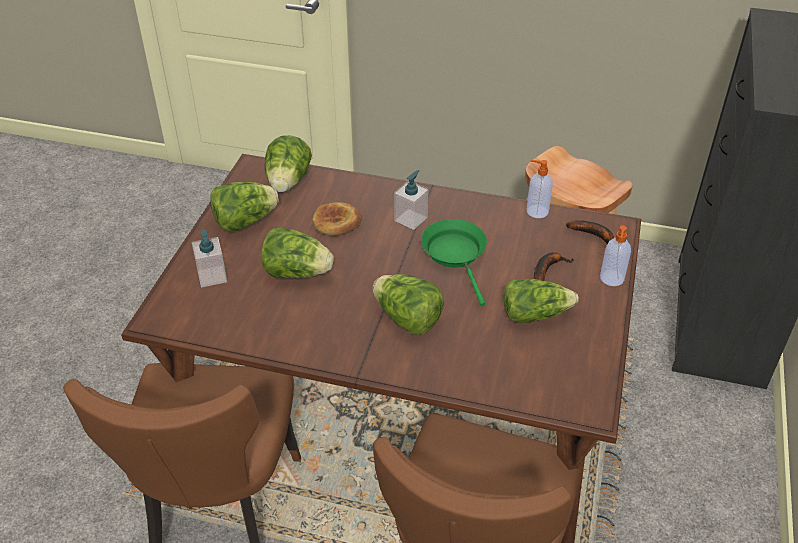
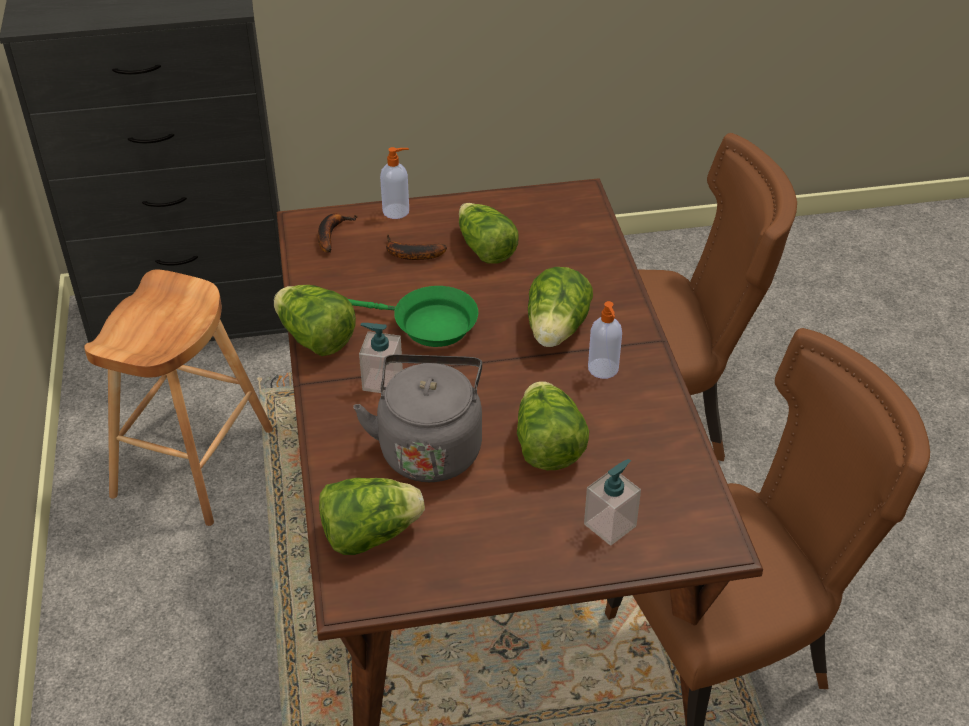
camera: 115 degrees left, 0 degrees up
lettuce [210,182,279,231] -> lettuce moved to [274,285,356,356]
bread [312,202,362,236] -> grey kettle [353,354,482,482]
green frying pan [421,219,487,306] -> green frying pan turned 120 degrees counterclockwise [348,286,478,347]
soap dispenser [527,160,553,218] -> soap dispenser moved to [588,301,622,379]

